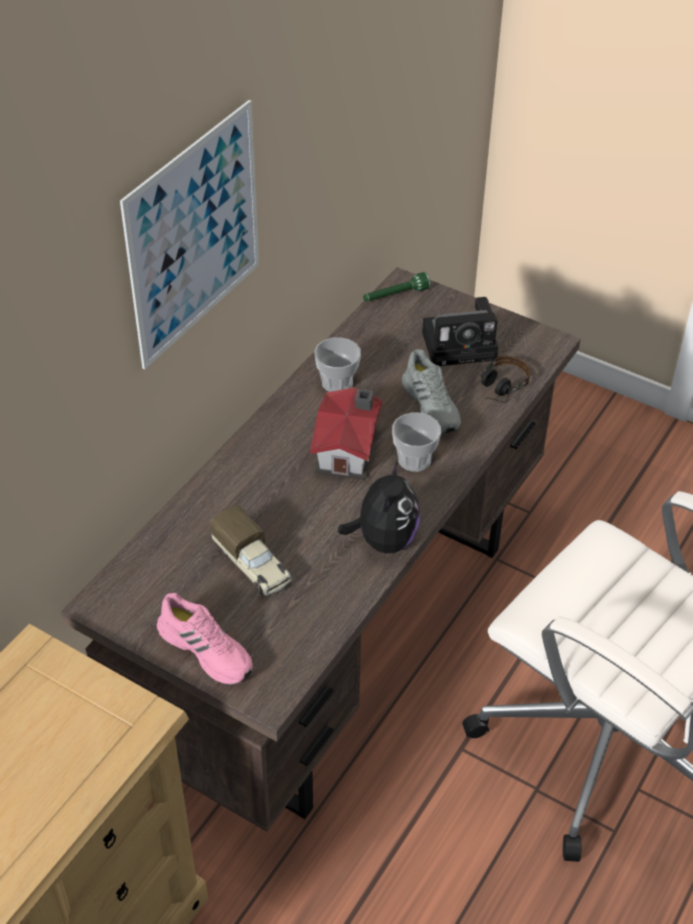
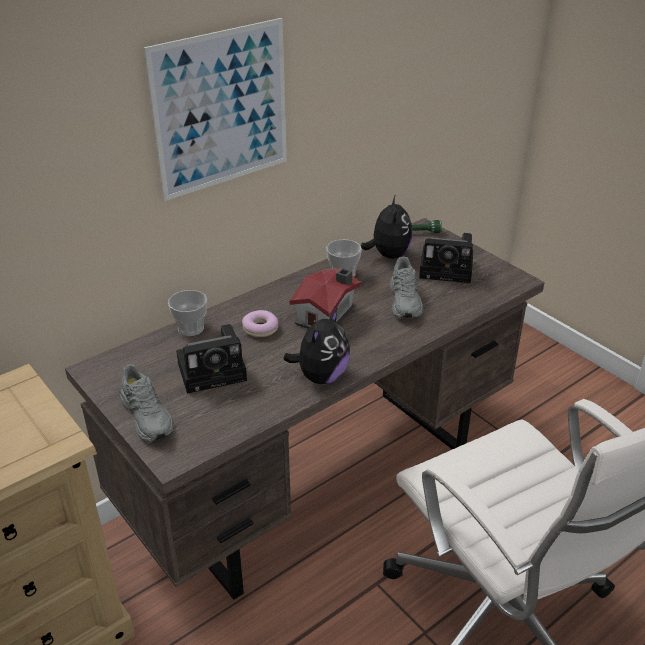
camera: 20 degrees right, 10 degrees down
pink shoe [157,593,253,685] -> grey shoe [120,364,174,442]
toy truck [210,505,292,595] -> camera [176,324,247,394]
cup [392,412,441,472] -> cup moved to [168,290,207,336]
headphones [481,356,530,403] -> none
none -> donut [242,310,278,337]
none -> plush toy [361,194,413,259]

